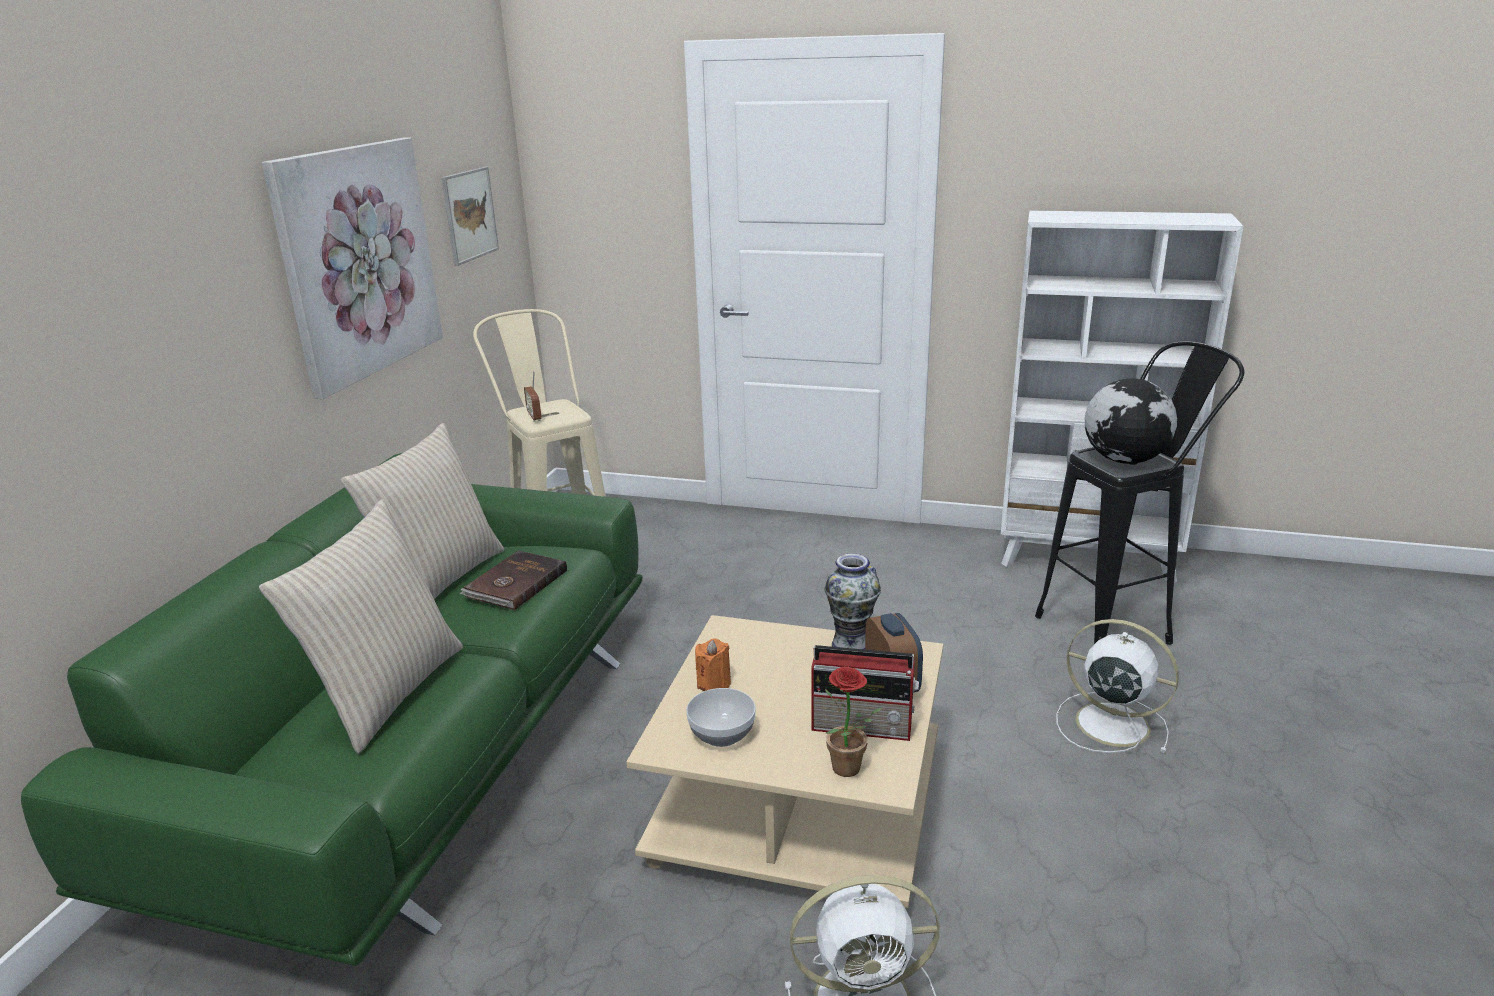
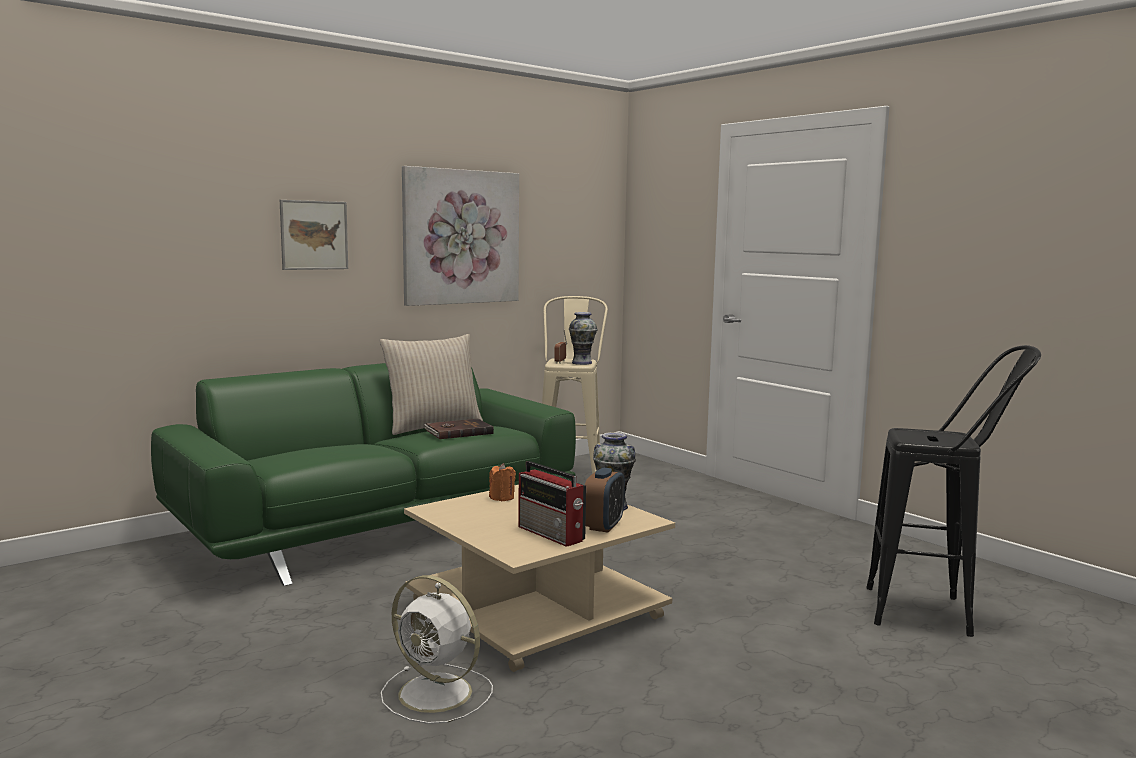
camera: 35 degrees right, 15 degrees down
beige pillow [259,499,463,753] -> none
picture [441,167,499,266] -> picture moved to [280,200,348,270]
bowl [686,688,756,747] -> none
potted plant [825,666,882,777] -> none
white bookcase [1001,211,1243,583] -> none
white fan [1056,619,1179,753] -> none
globe [1085,378,1177,464] -> none
none -> vase [569,312,597,365]

